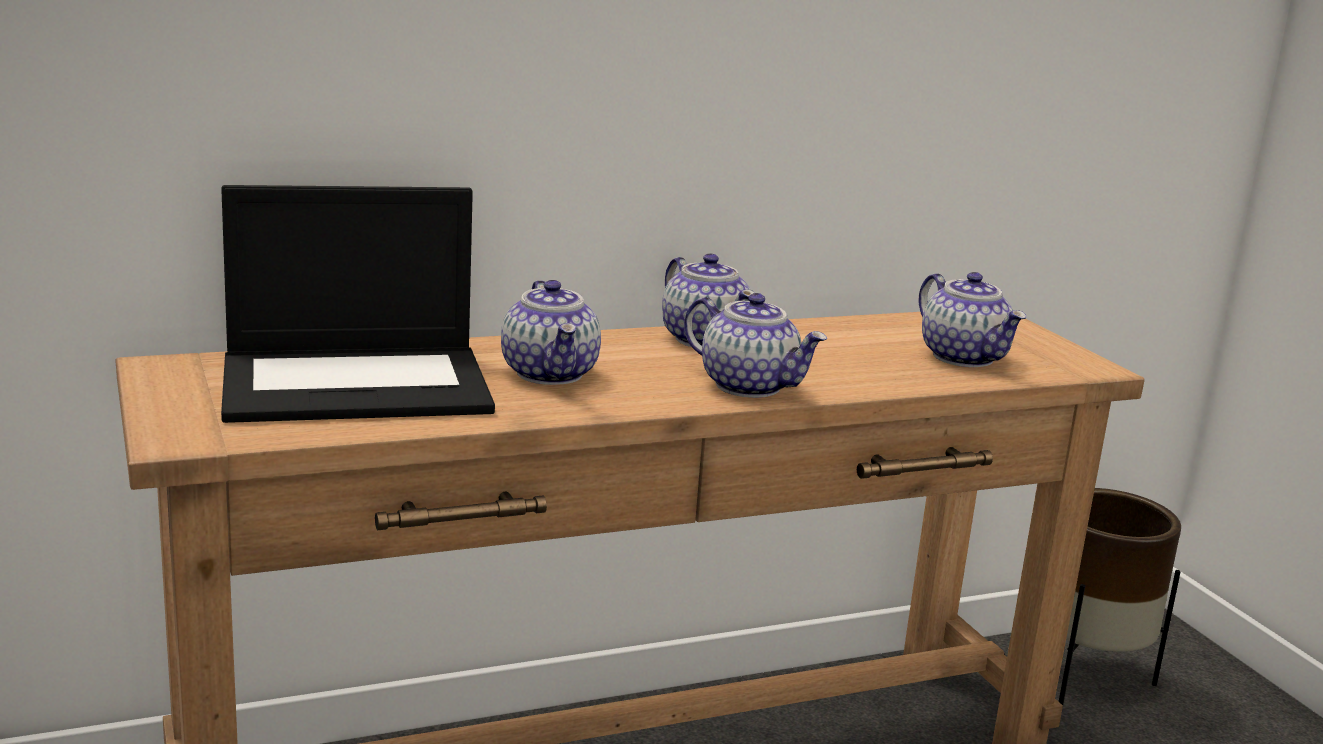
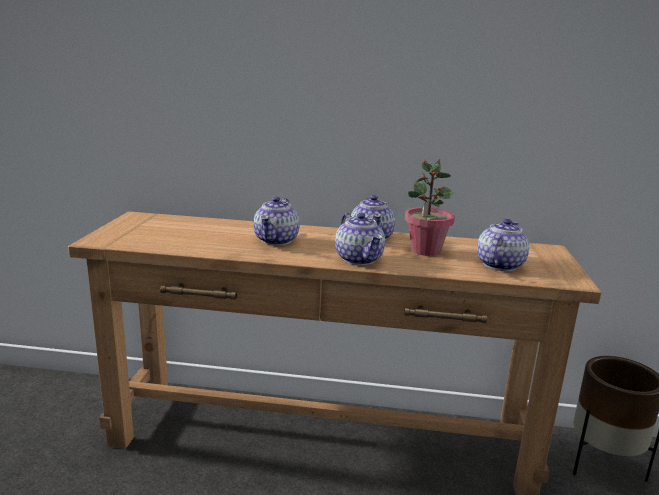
camera: 30 degrees right, 0 degrees up
laptop [221,185,495,423] -> none
teapot [919,272,1027,367] -> teapot turned 150 degrees counterclockwise [477,219,529,271]
none -> potted plant [405,159,455,256]

